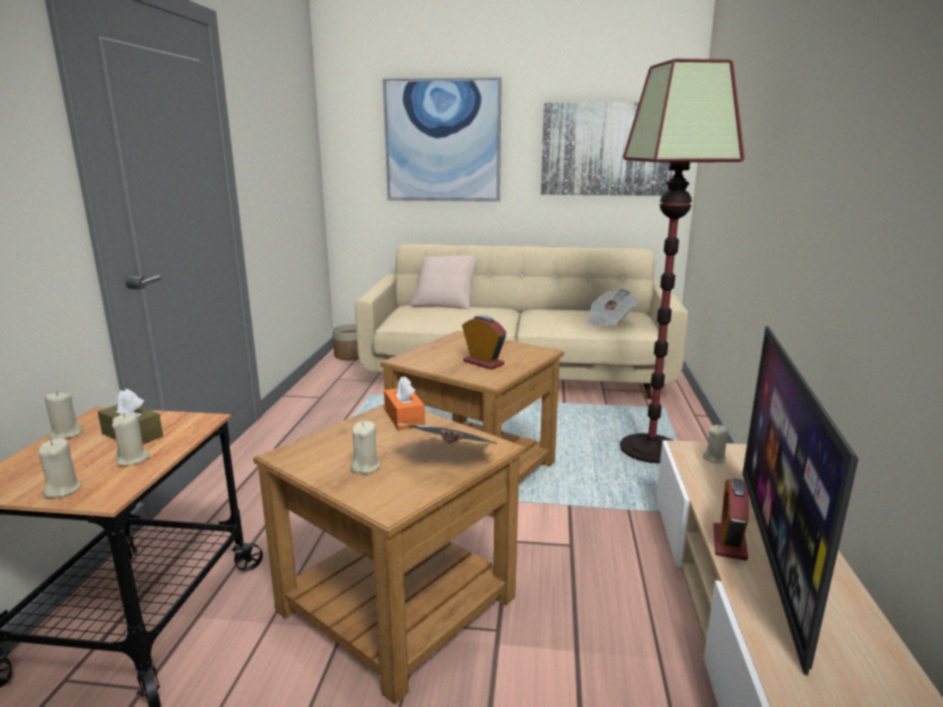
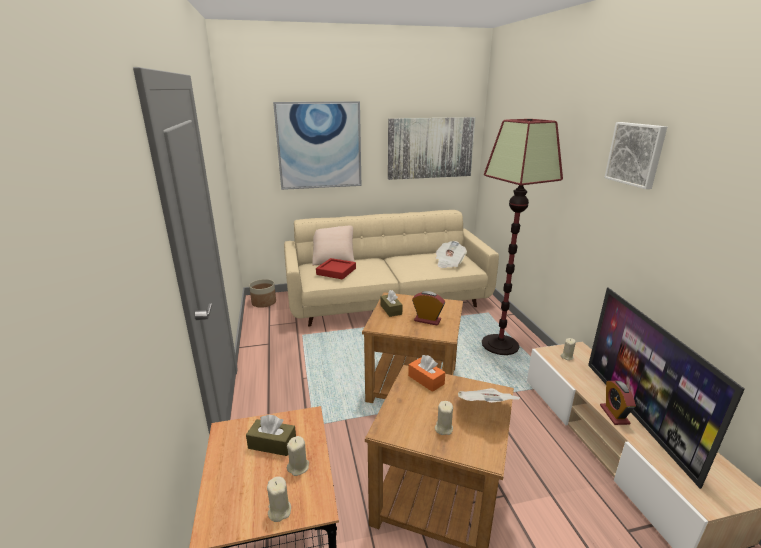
camera: 20 degrees left, 5 degrees up
beige candle [45,391,83,440] -> none
none -> red tray [316,258,356,279]
none -> brown tissue box [381,290,403,317]
none -> picture [604,122,667,189]

